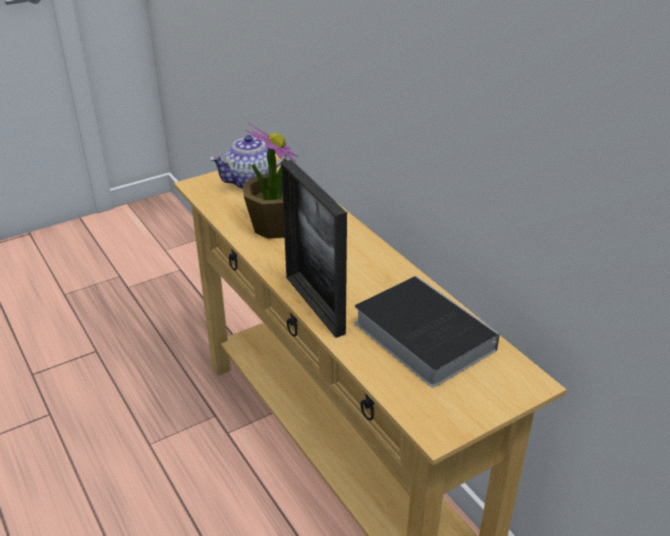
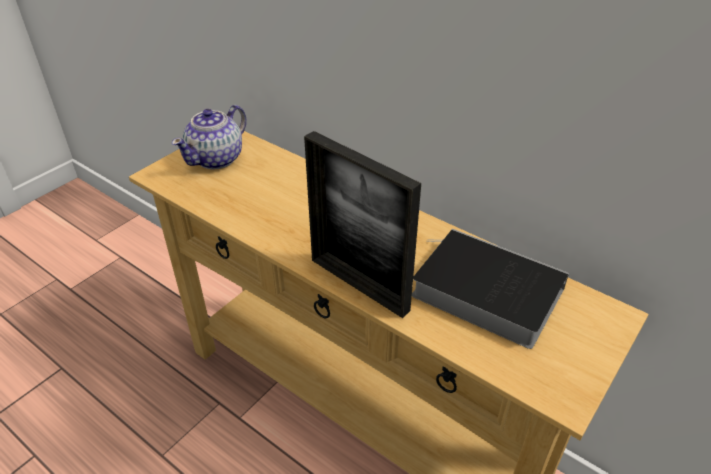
camera: 20 degrees left, 5 degrees up
potted plant [243,123,298,239] -> none

